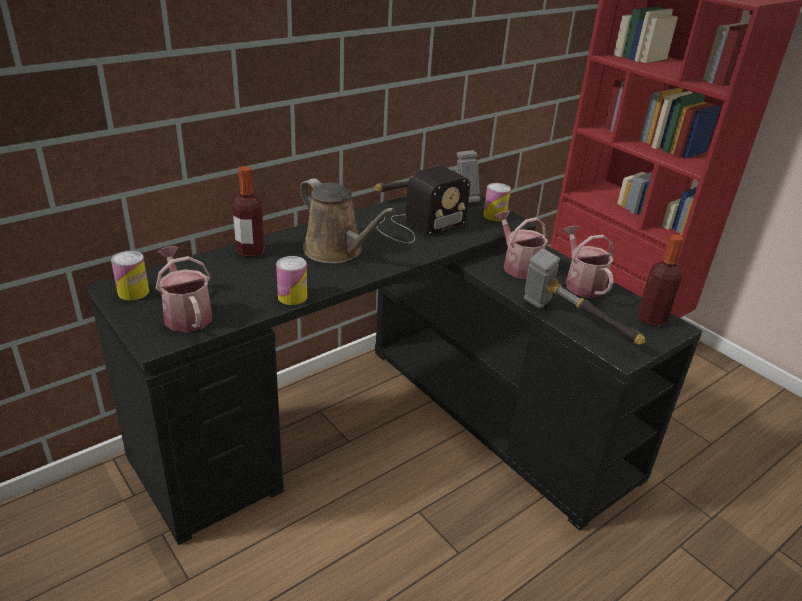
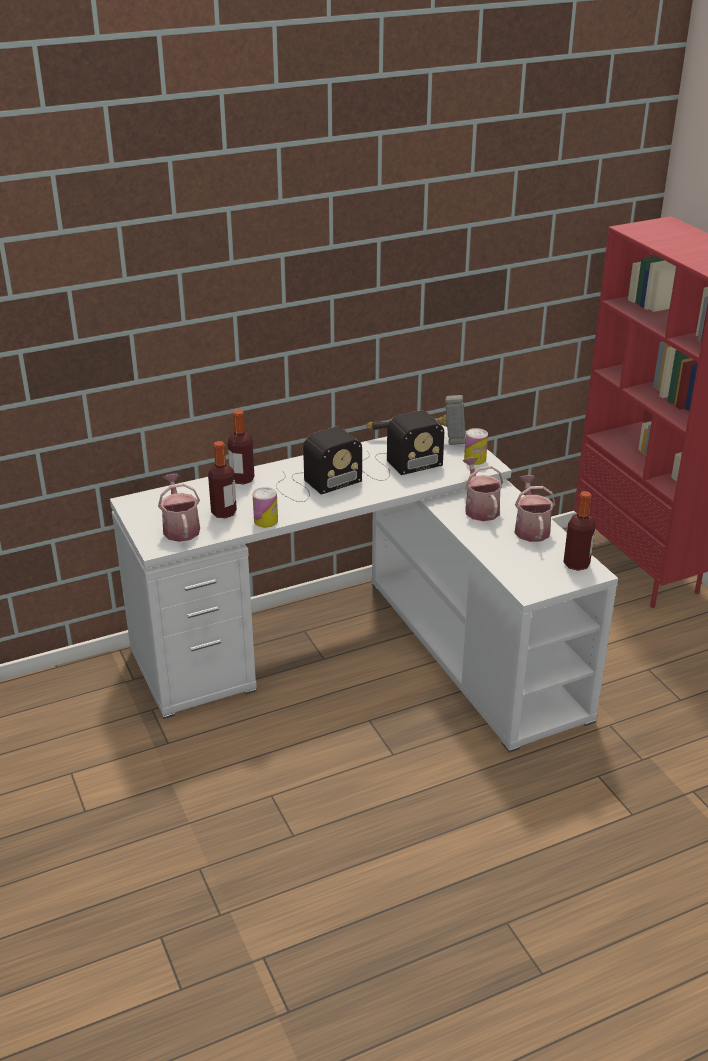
camera: 15 degrees right, 0 degrees up
black desk [87,194,702,545] -> white desk [110,425,618,753]
can [111,251,149,301] -> none
brown watering can [300,178,395,263] -> radio [276,427,362,502]
hammer [524,249,645,345] -> none
none -> bottle [208,441,237,518]

